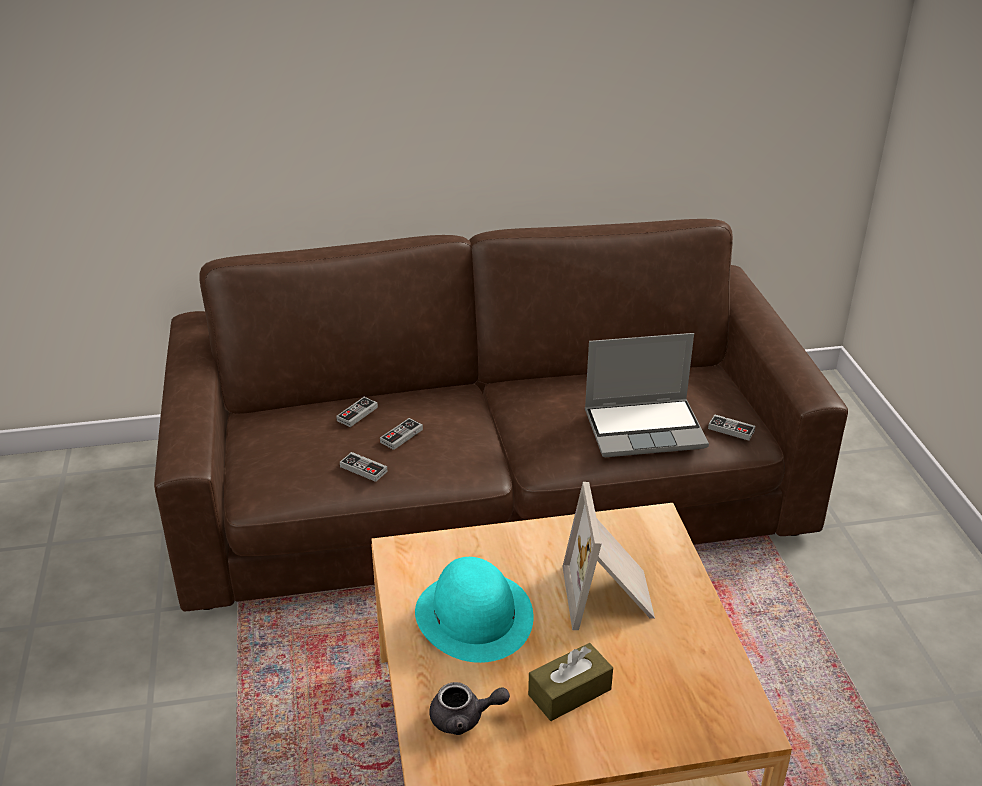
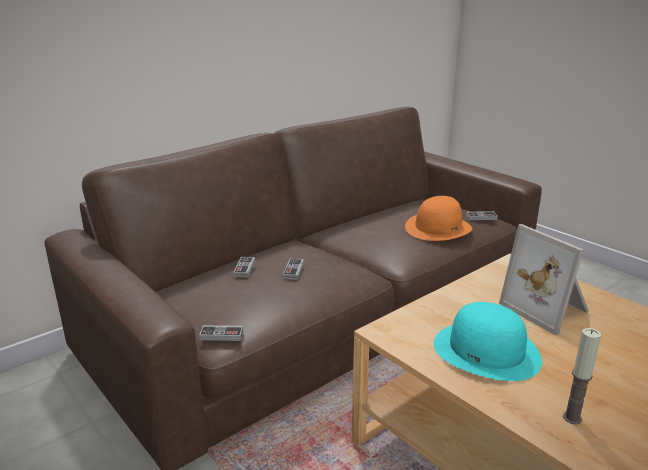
camera: 30 degrees left, 10 degrees down
game controller [340,452,387,482] -> game controller moved to [199,325,243,341]
grey teapot [429,682,510,735] -> candle [563,328,601,424]
brown tissue box [528,643,613,721] -> none
laptop [585,333,709,457] -> orange hat [405,196,472,241]

